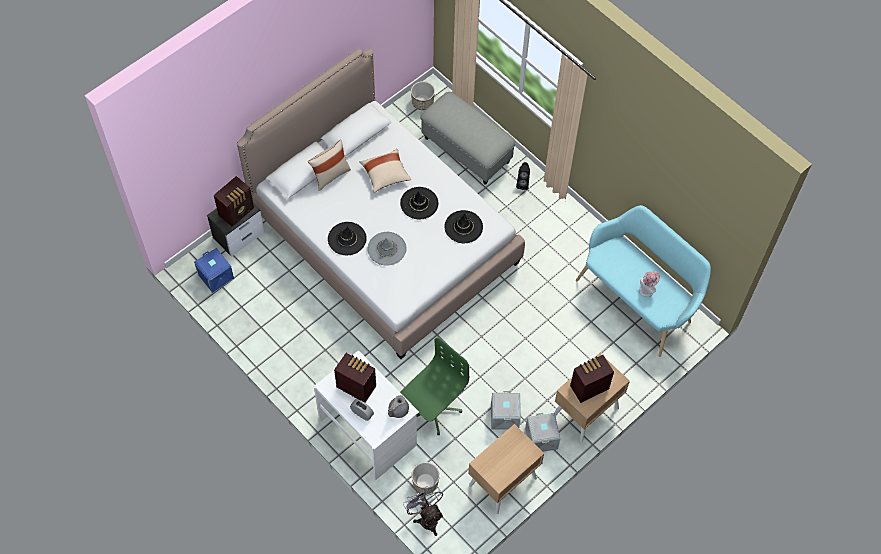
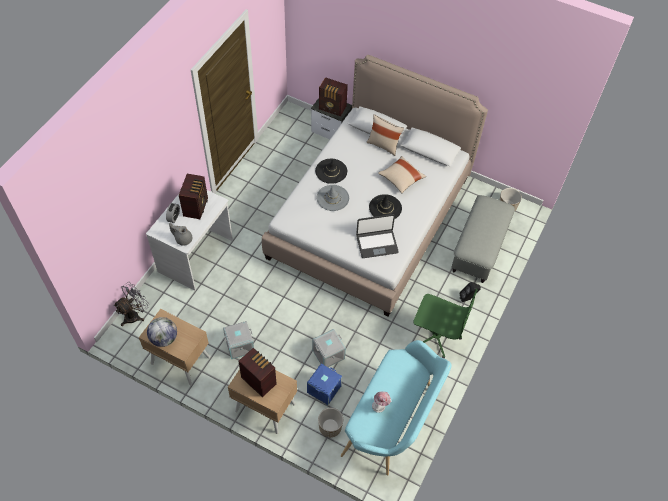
camera: 70 degrees right, 5 degrees down
blue storage box [194,248,234,293] -> blue storage box moved to [307,364,342,406]
green office chair [400,338,469,435] -> green office chair moved to [413,289,477,358]
planter [412,462,440,494] -> planter moved to [318,408,343,437]
black hat [444,210,483,243] -> laptop [356,214,399,258]
grey storage box [525,413,560,452] -> grey storage box moved to [312,329,346,367]
none -> globe [147,317,177,347]

